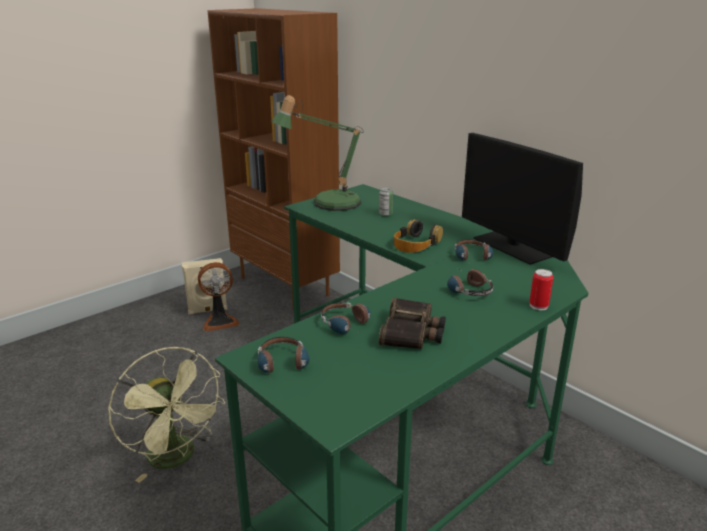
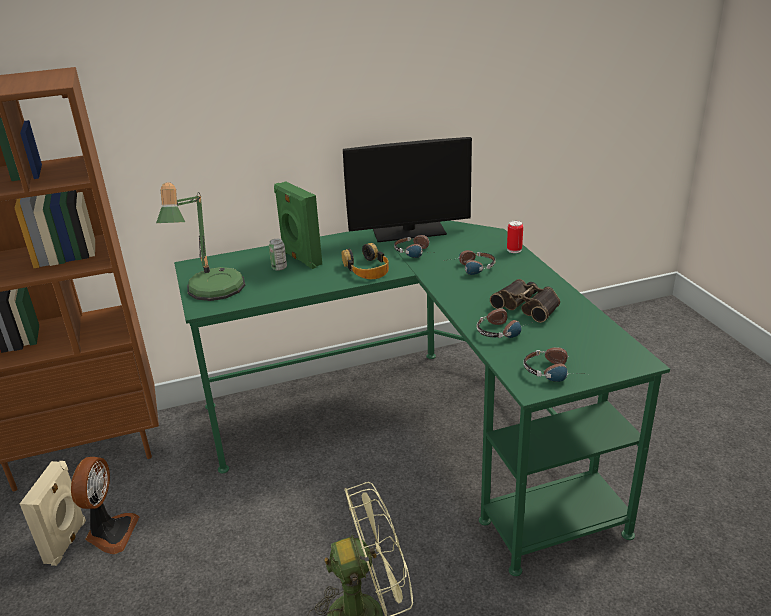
camera: 65 degrees left, 5 degrees up
none -> green speaker [274,181,322,269]

